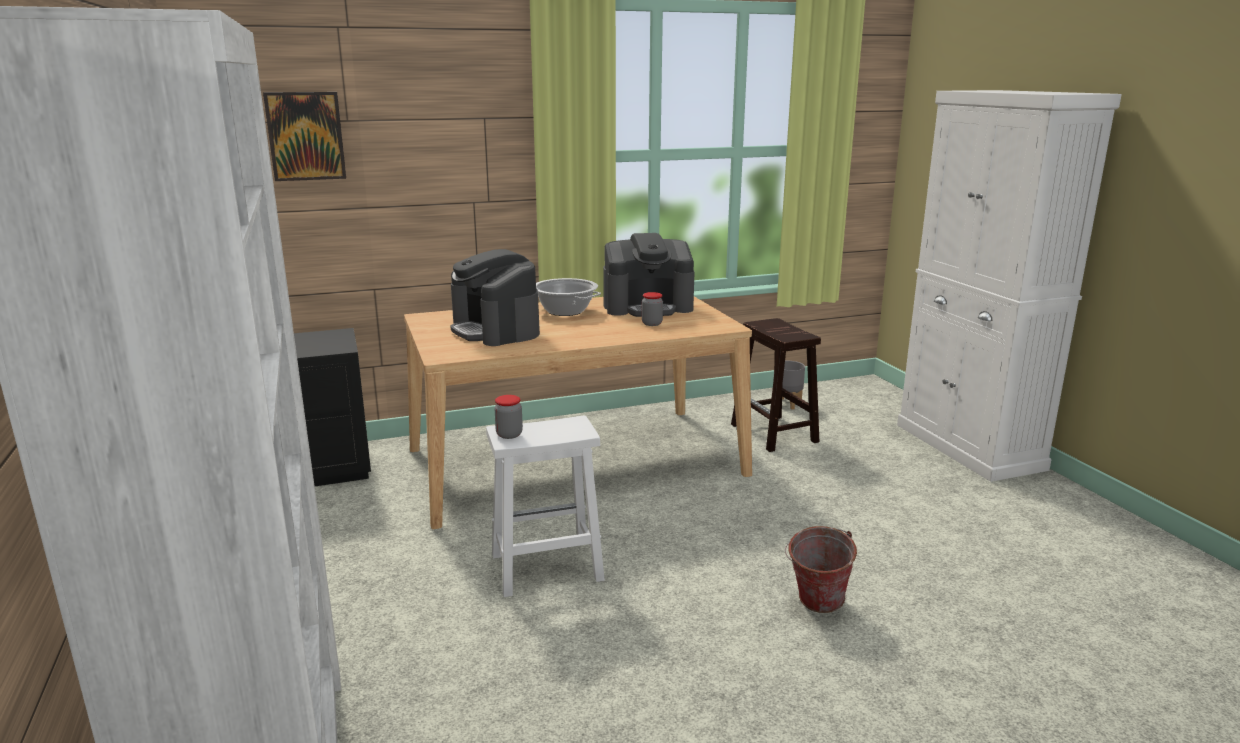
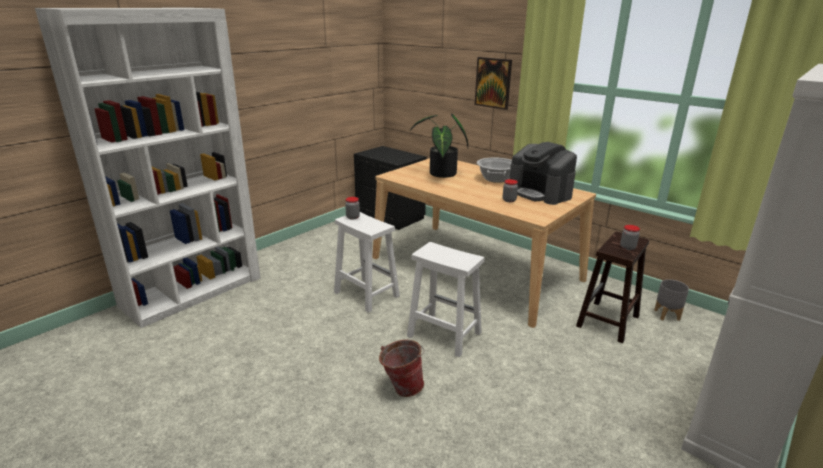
camera: 60 degrees right, 5 degrees up
picture [263,92,346,181] -> picture moved to [475,57,512,110]
coffee machine [450,249,540,346] -> potted plant [410,113,468,178]
none -> white stool [407,242,484,357]
none -> jar [620,225,640,250]

